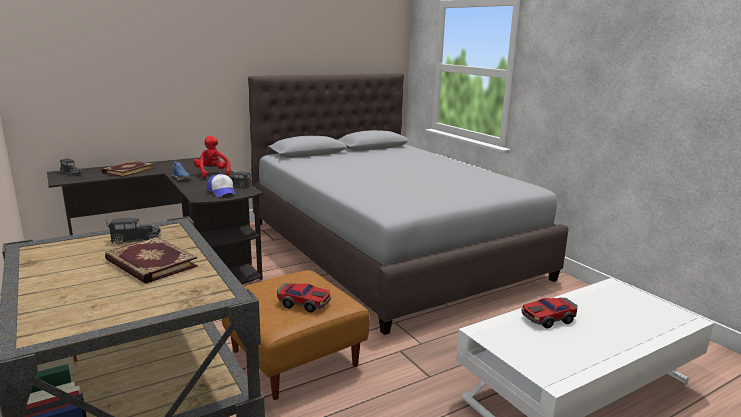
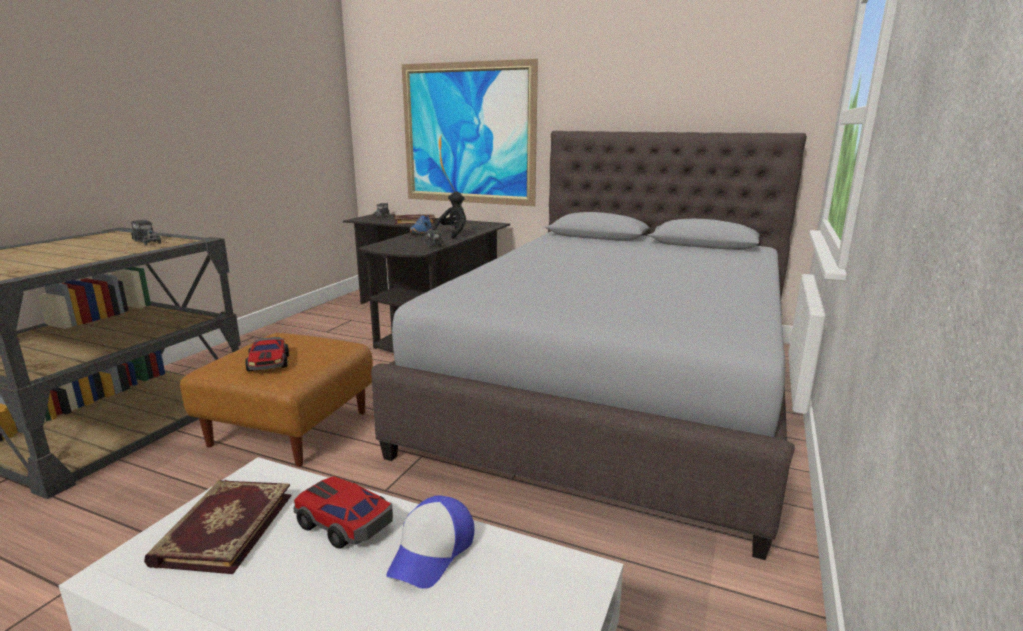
camera: 55 degrees right, 0 degrees up
book [105,237,198,284] -> book moved to [144,480,292,574]
red plush toy [194,136,231,178] -> black plush toy [432,192,466,239]
cap [207,174,236,197] -> cap moved to [386,495,474,589]
none -> picture [402,59,538,206]

